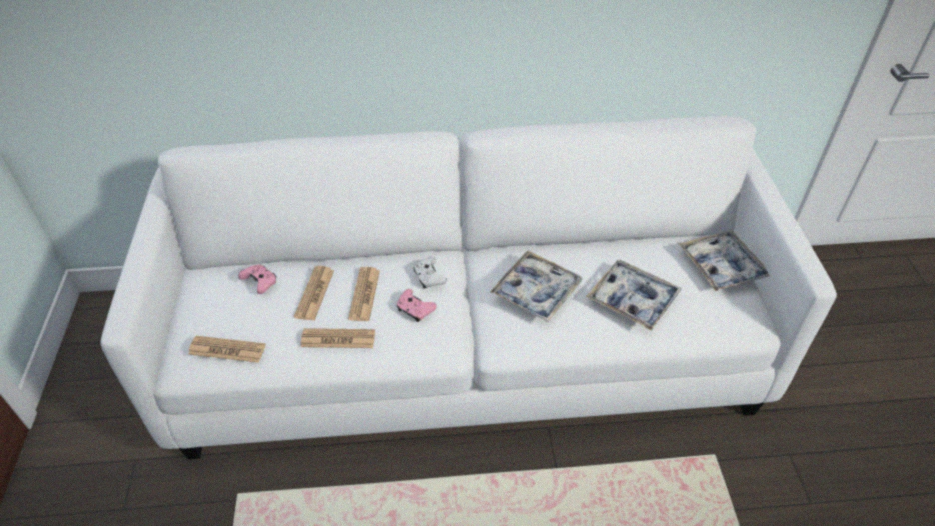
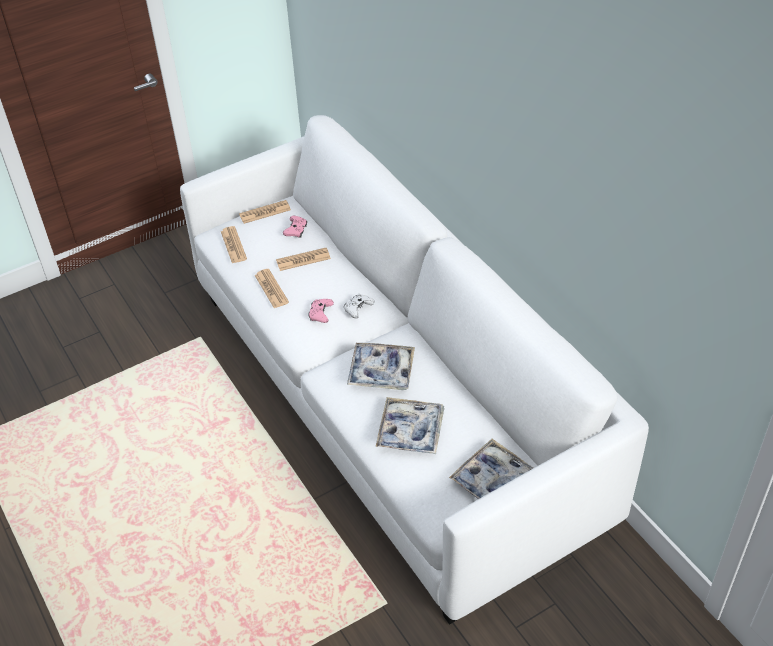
camera: 65 degrees right, 0 degrees up
newspaper [348,267,380,321] -> newspaper moved to [239,200,291,224]

